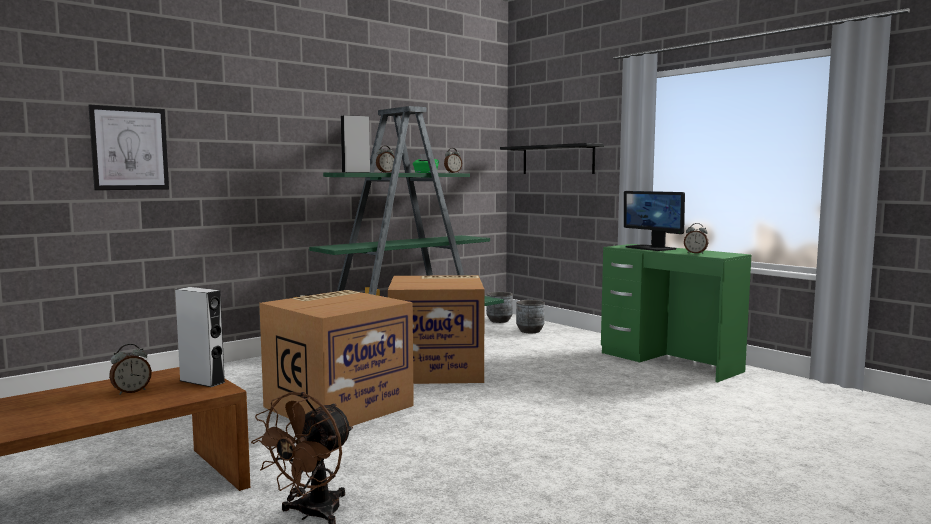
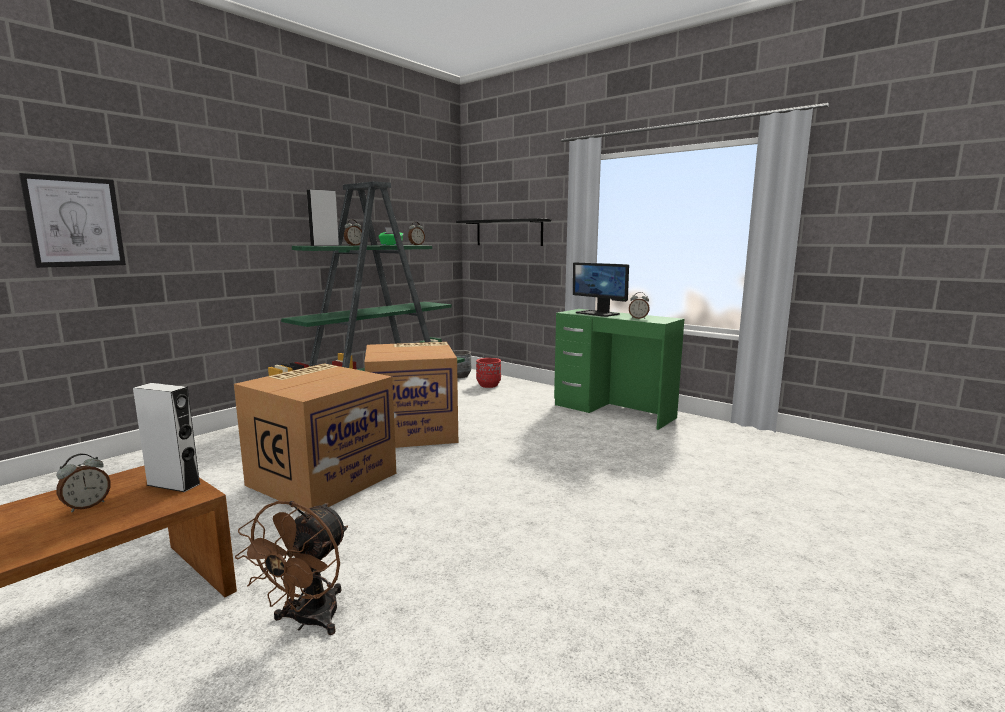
camera: 10 degrees left, 5 degrees up
grey planter [516,300,545,333] -> red planter [476,358,501,388]

